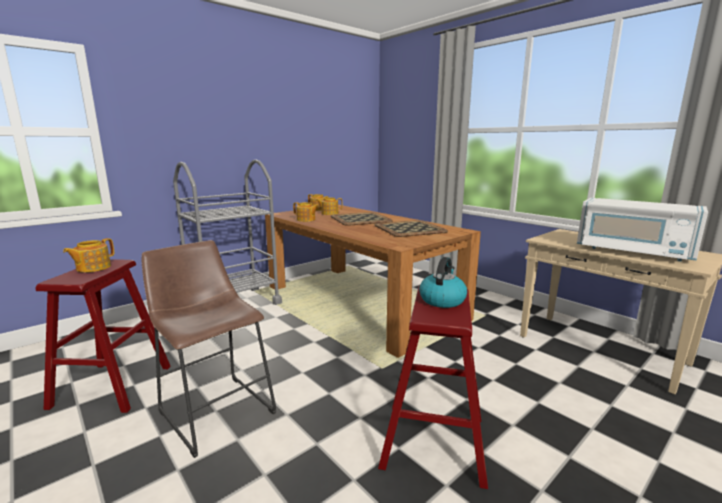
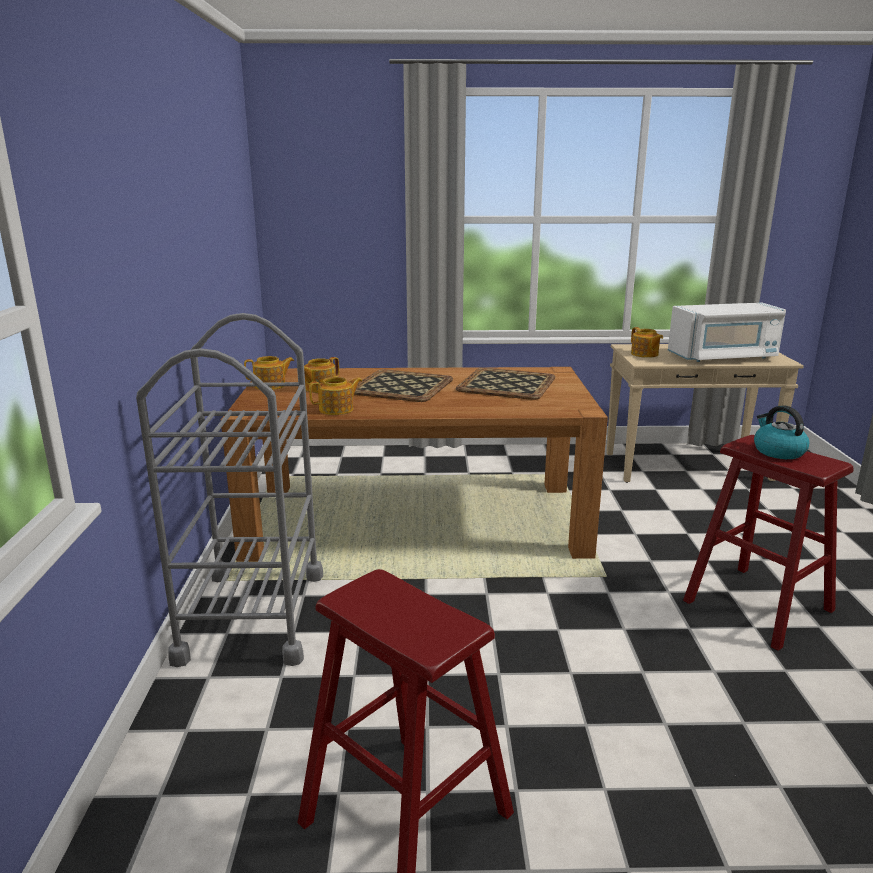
camera: 50 degrees left, 5 degrees up
teapot [63,238,114,272] -> teapot moved to [631,327,663,358]
brown stool [142,240,276,458] -> none

